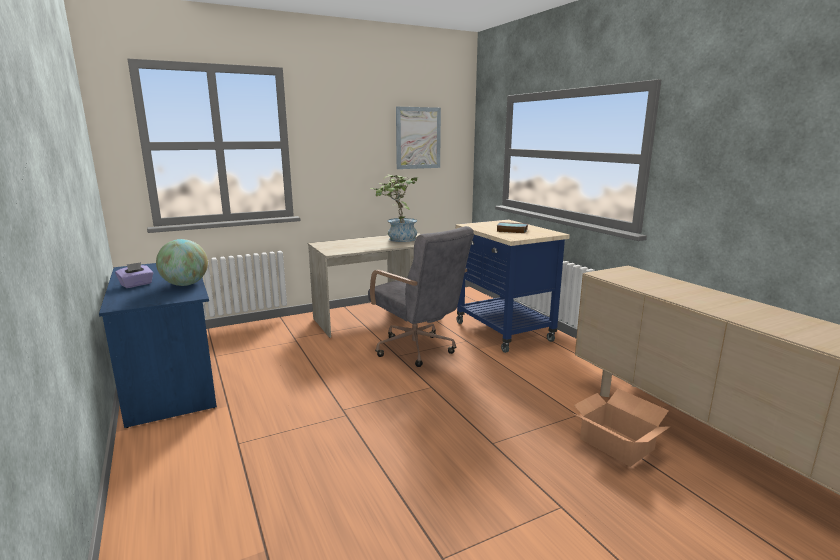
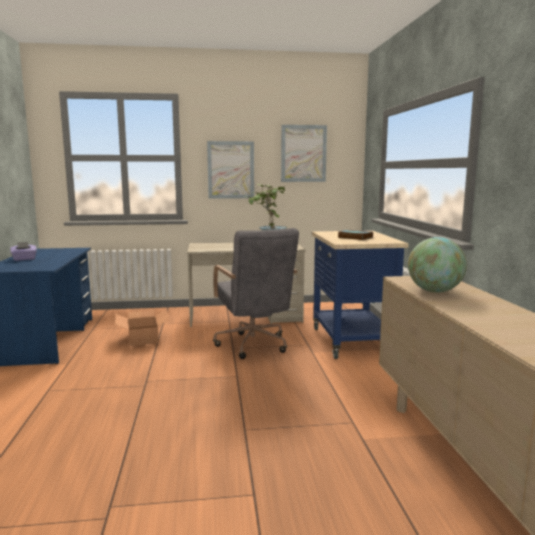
camera: 20 degrees right, 5 degrees down
globe [156,239,208,286] -> globe moved to [408,237,467,293]
cardboard box [572,389,671,467] -> cardboard box moved to [115,309,169,346]
none -> picture [207,141,254,199]

